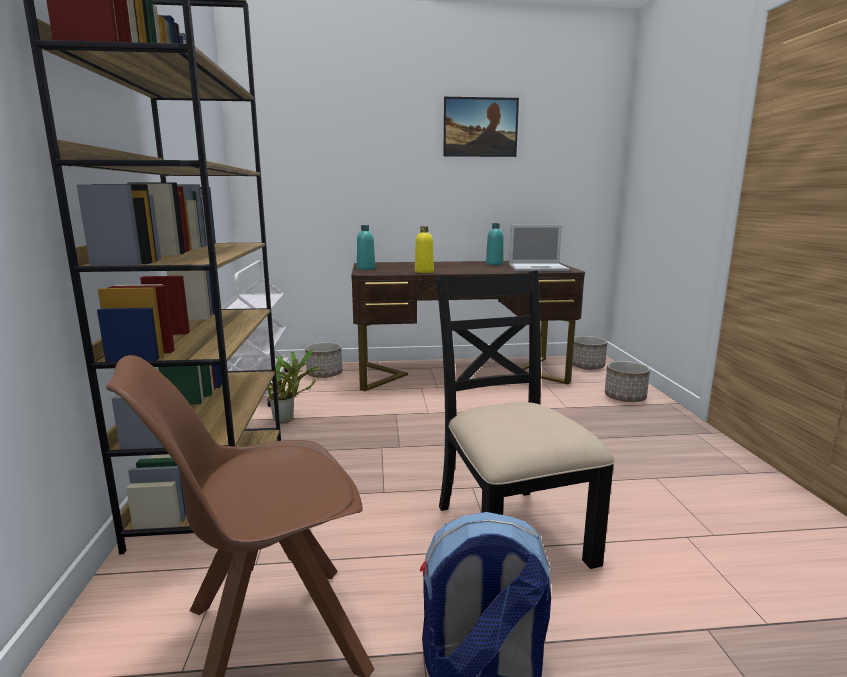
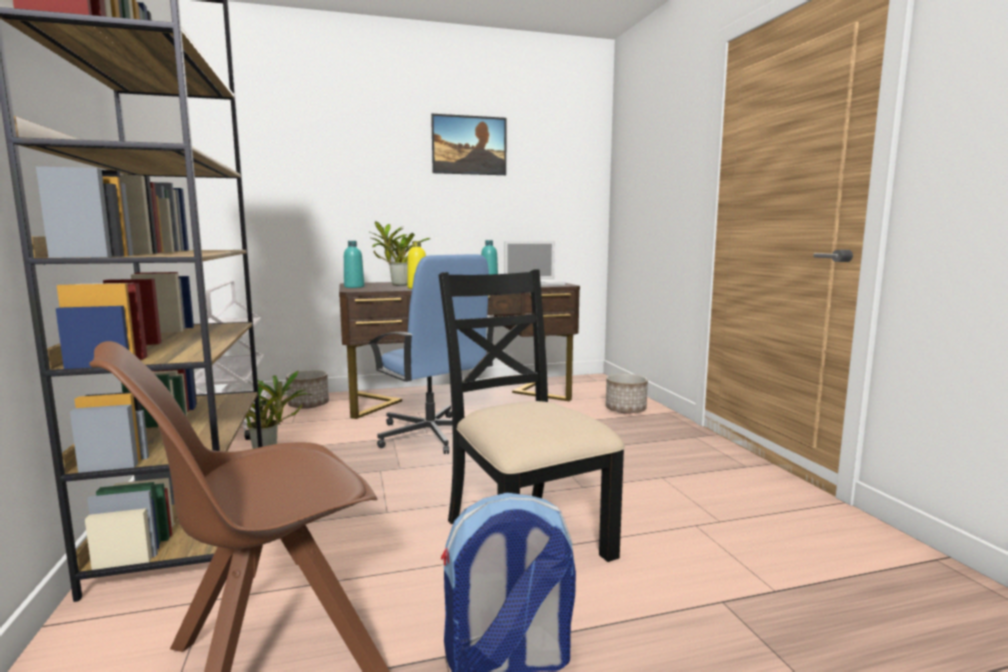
camera: 10 degrees left, 5 degrees down
planter [572,336,608,370] -> none
none -> potted plant [369,221,431,286]
none -> blue office chair [369,254,494,454]

